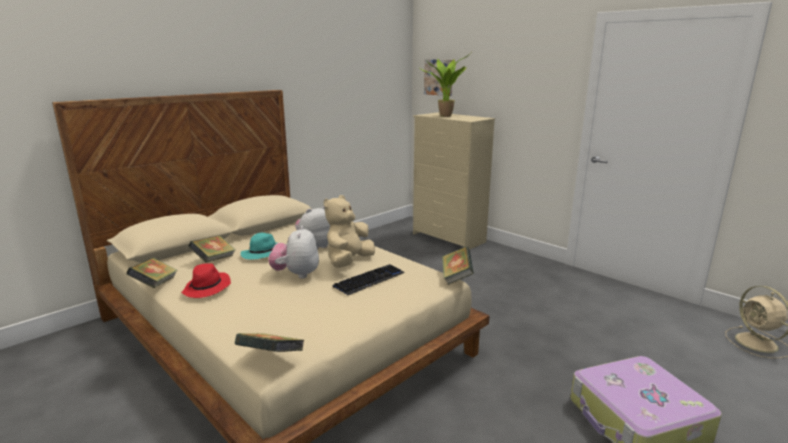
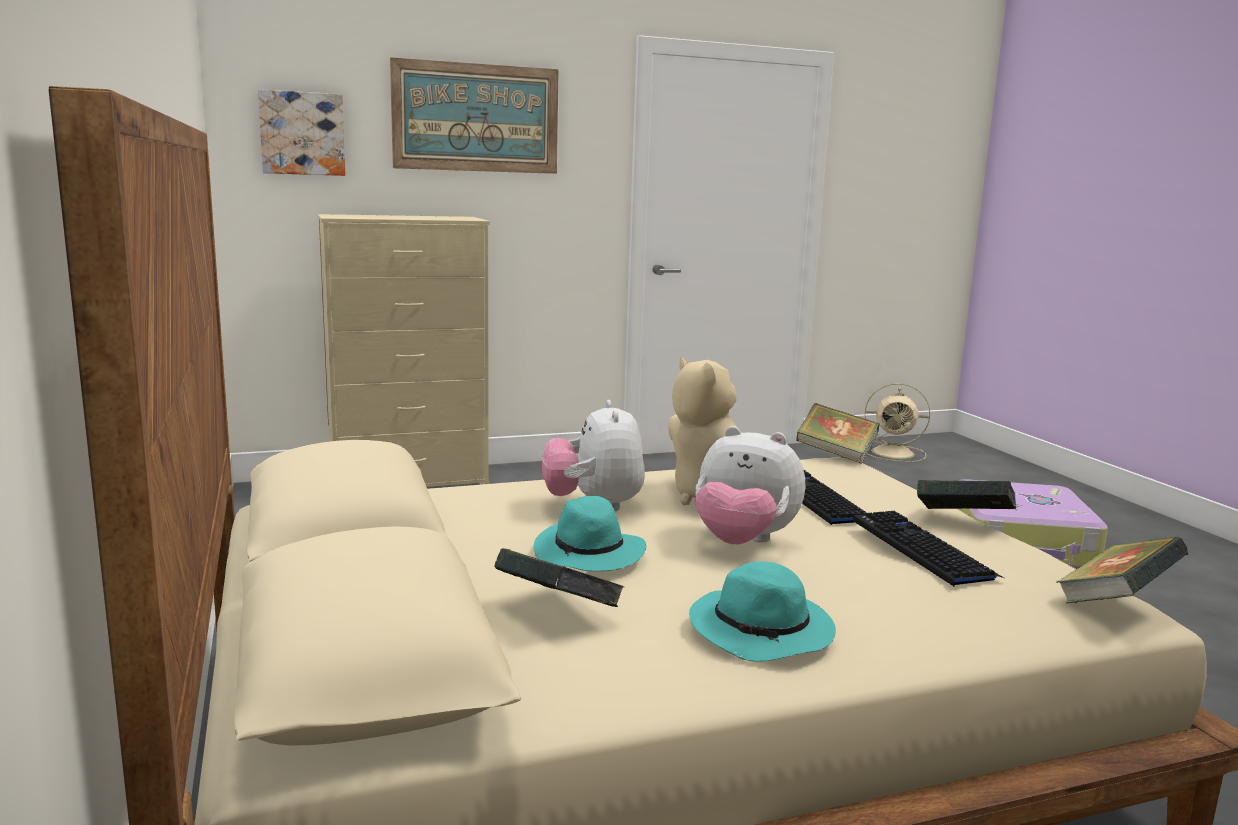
camera: 65 degrees left, 5 degrees down
book [126,258,178,288] -> book moved to [917,480,1016,509]
red hat [181,263,231,298] -> turquoise hat [689,561,836,662]
potted plant [420,53,471,117] -> none
none -> picture [390,57,559,174]
none -> keyboard [853,511,1006,586]

